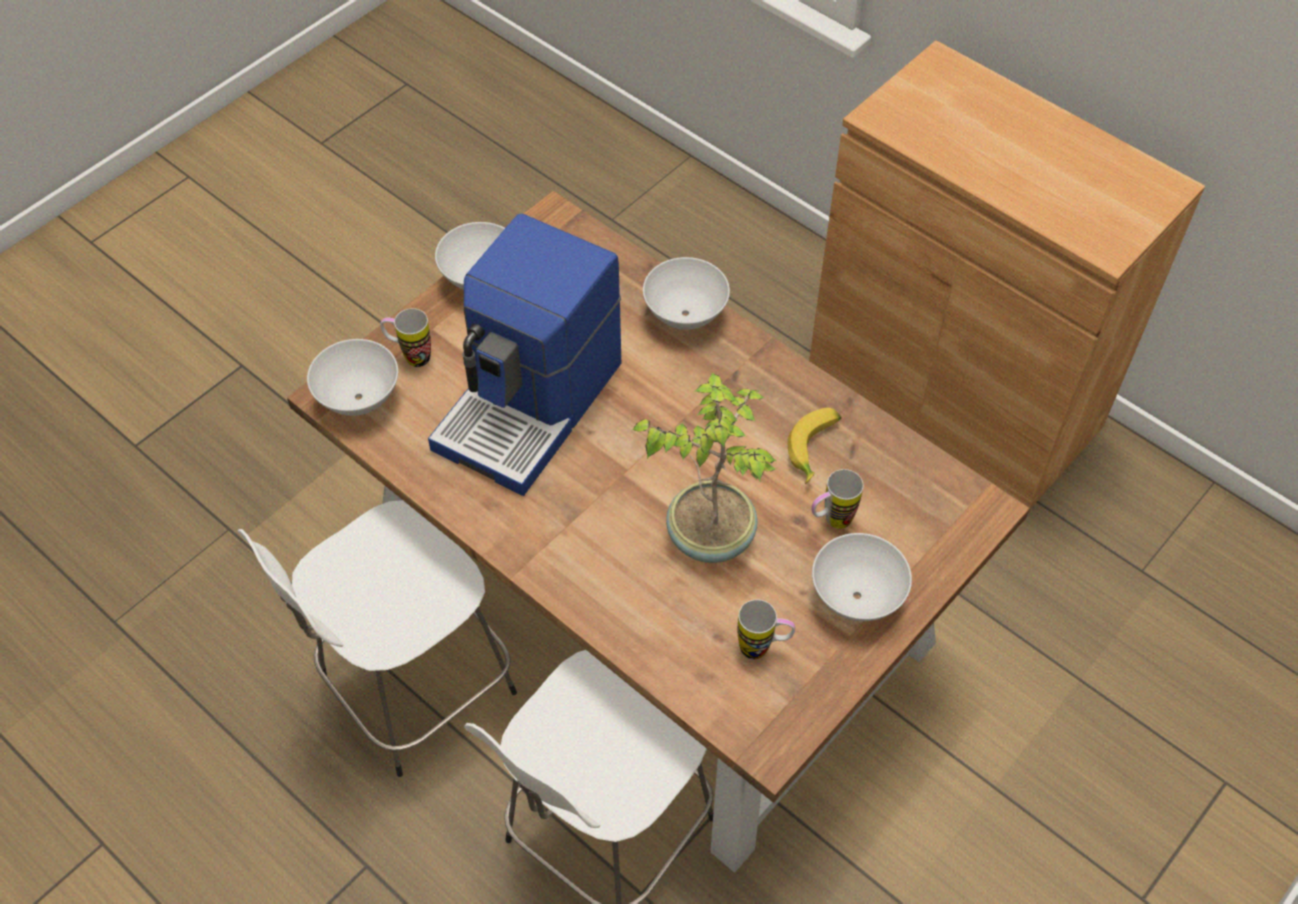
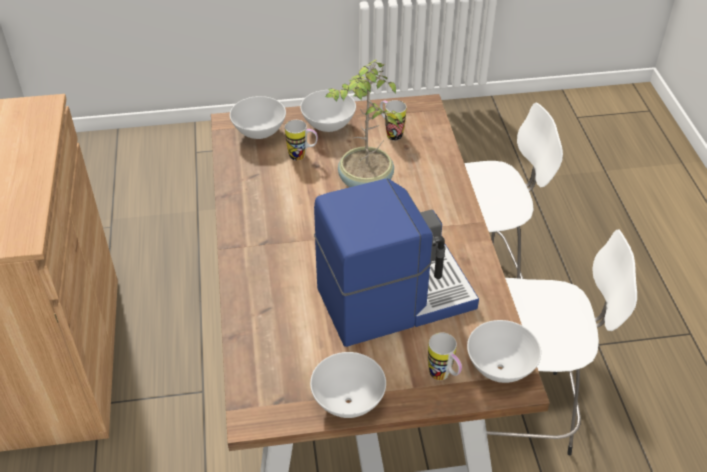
camera: 140 degrees left, 10 degrees down
white bowl [643,257,730,330] -> white bowl moved to [230,96,286,139]
banana [788,408,842,484] -> none

